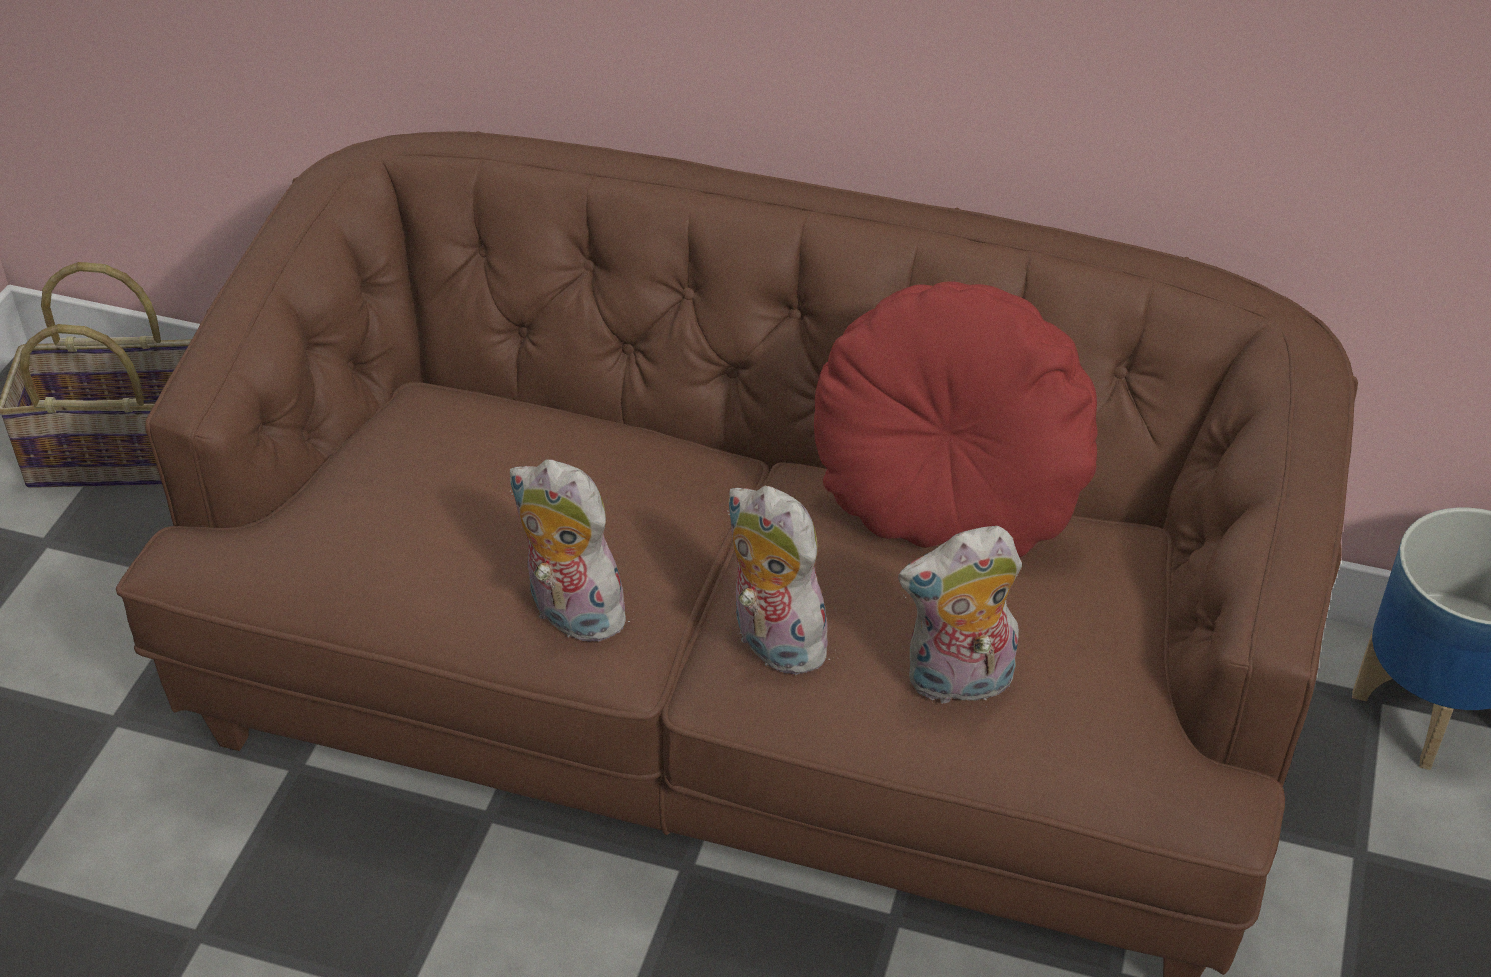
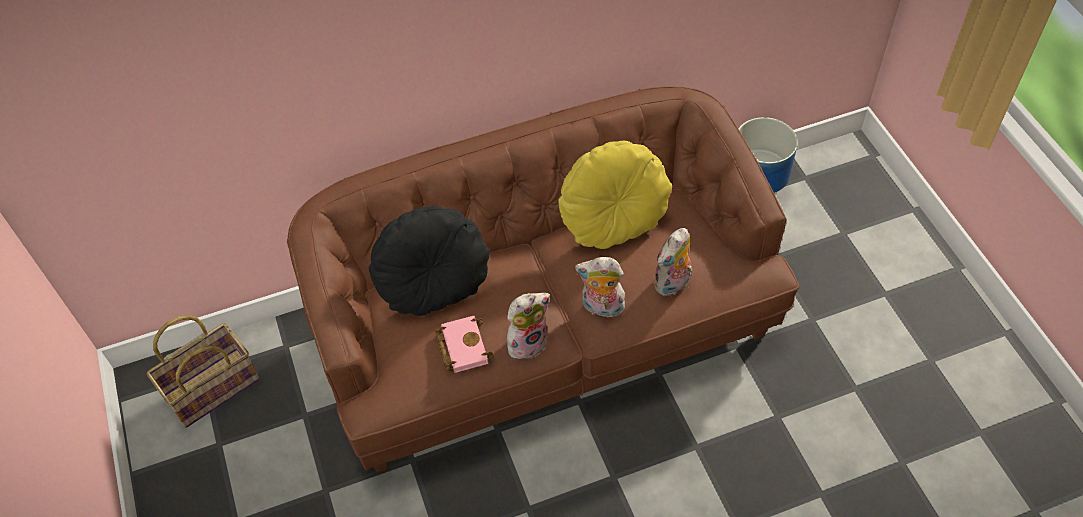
camera: 35 degrees left, 10 degrees up
plush toy [510,459,634,643] -> plush toy turned 150 degrees clockwise [507,293,550,359]
red pillow [814,281,1098,557] -> yellow pillow [558,141,672,249]
none -> black pillow [369,206,490,316]
none -> pink book [435,316,494,373]

